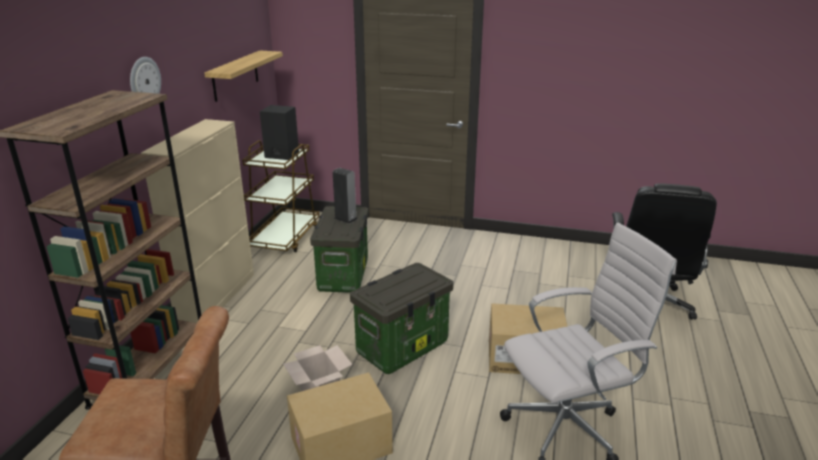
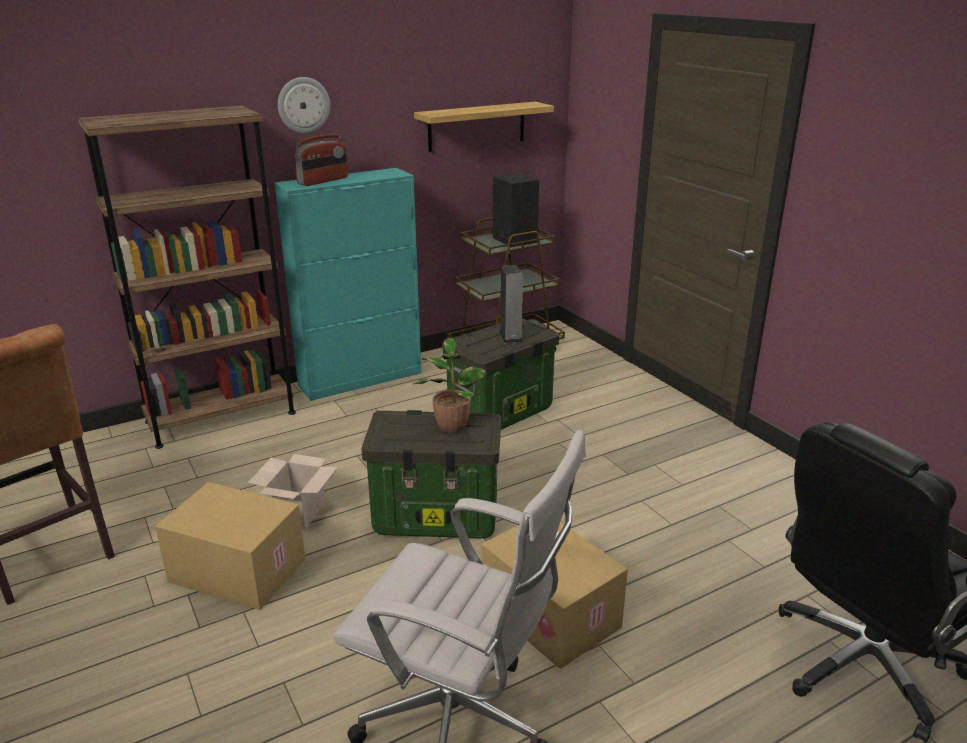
camera: 45 degrees right, 0 degrees up
beige cabinet [141,119,254,323] -> turquoise cabinet [274,168,421,401]
none -> radio [294,134,348,186]
none -> potted plant [412,337,487,433]

